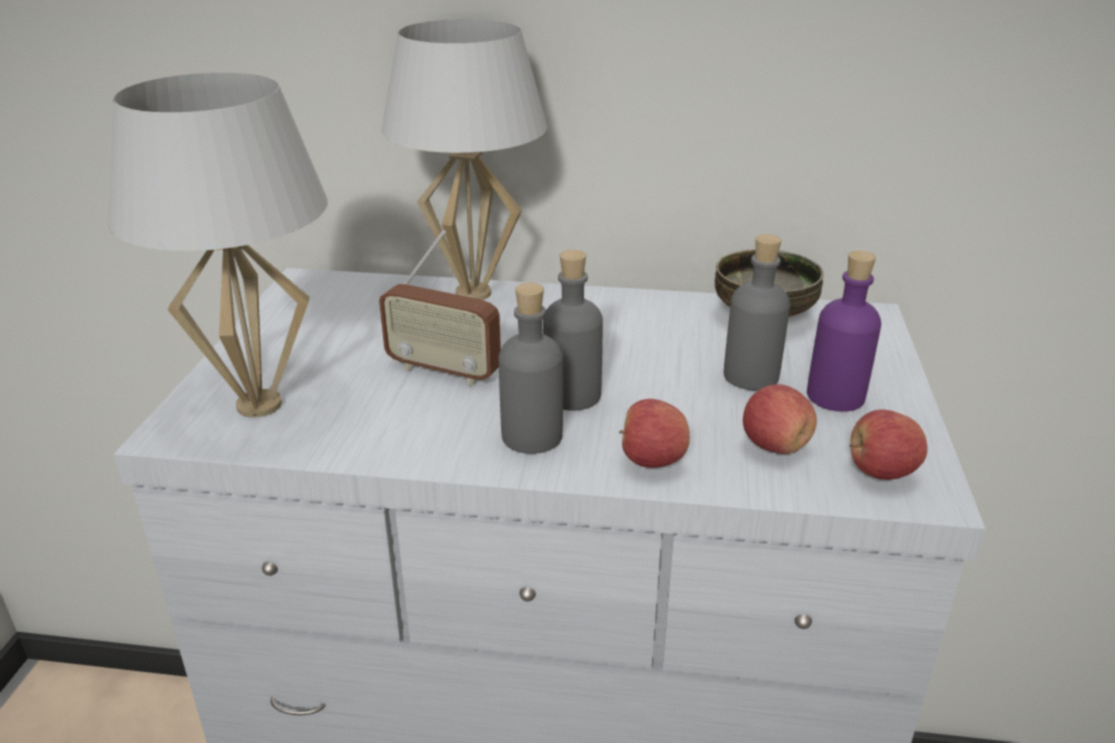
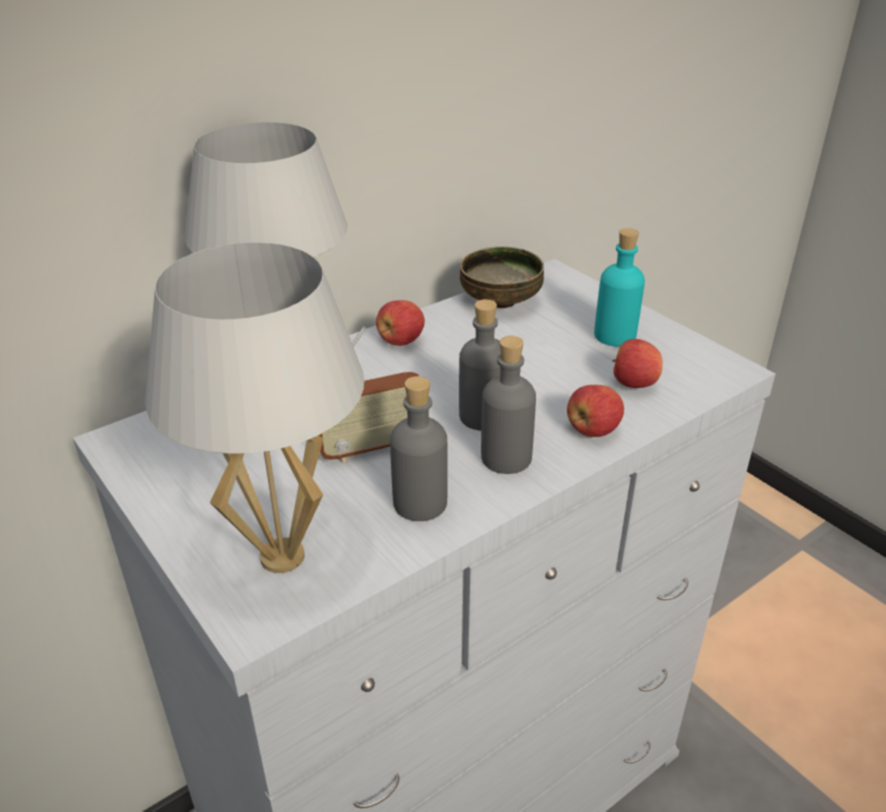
camera: 45 degrees left, 5 degrees up
grey bottle [724,234,790,390] -> grey bottle moved to [390,376,448,521]
purple bottle [807,250,881,412] -> turquoise bottle [594,228,645,347]
apple [849,410,928,480] -> apple moved to [376,300,425,346]

